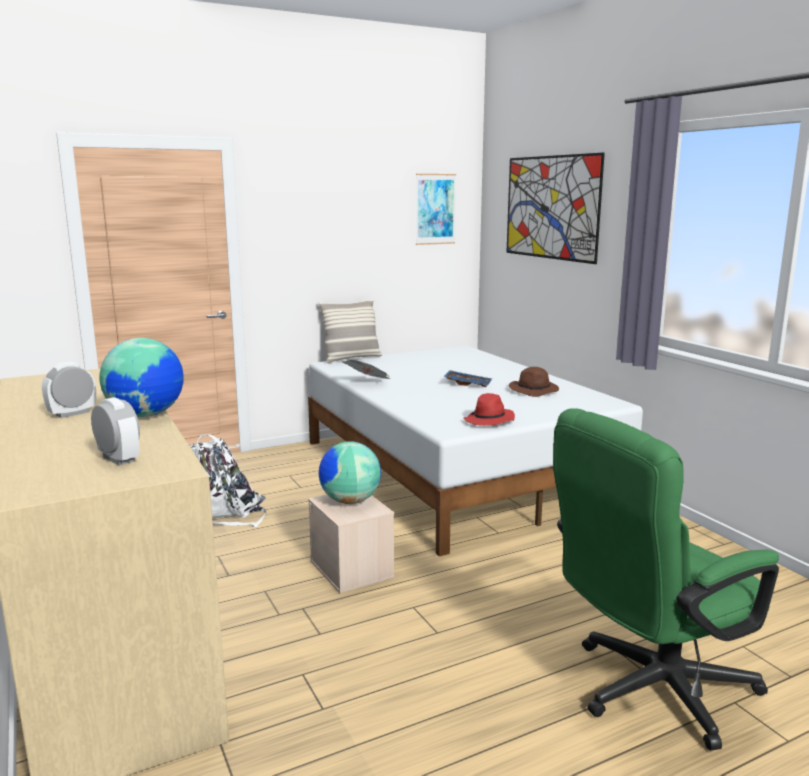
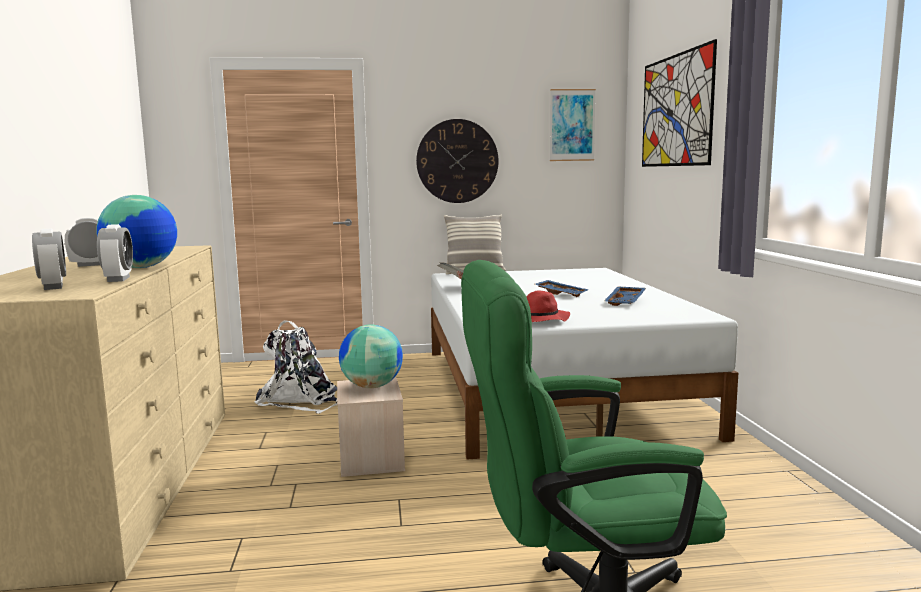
camera: 20 degrees right, 5 degrees down
brown hat [509,367,559,397] -> blue tray [604,287,646,306]
none -> alarm clock [97,224,133,282]
none -> wall clock [416,119,499,203]

